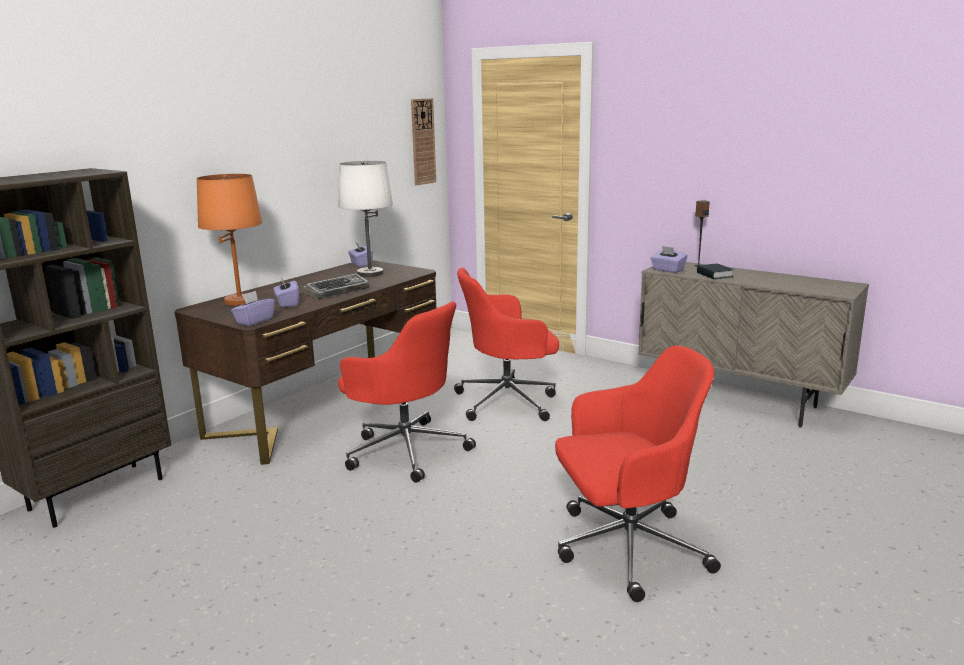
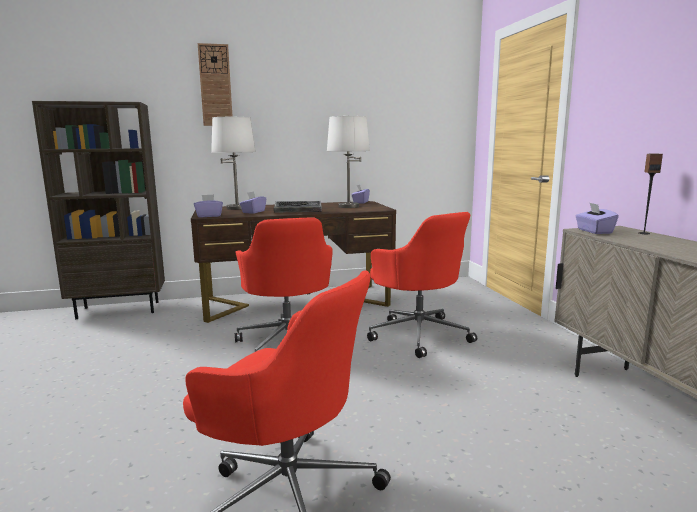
camera: 40 degrees right, 5 degrees down
orange table lamp [197,174,263,306] -> white table lamp [211,116,256,210]
wall clock [411,98,436,185] -> wall clock moved to [198,43,233,126]
red office chair [454,268,559,421] -> red office chair turned 150 degrees counterclockwise [367,212,477,358]
book [697,264,734,279] -> none

